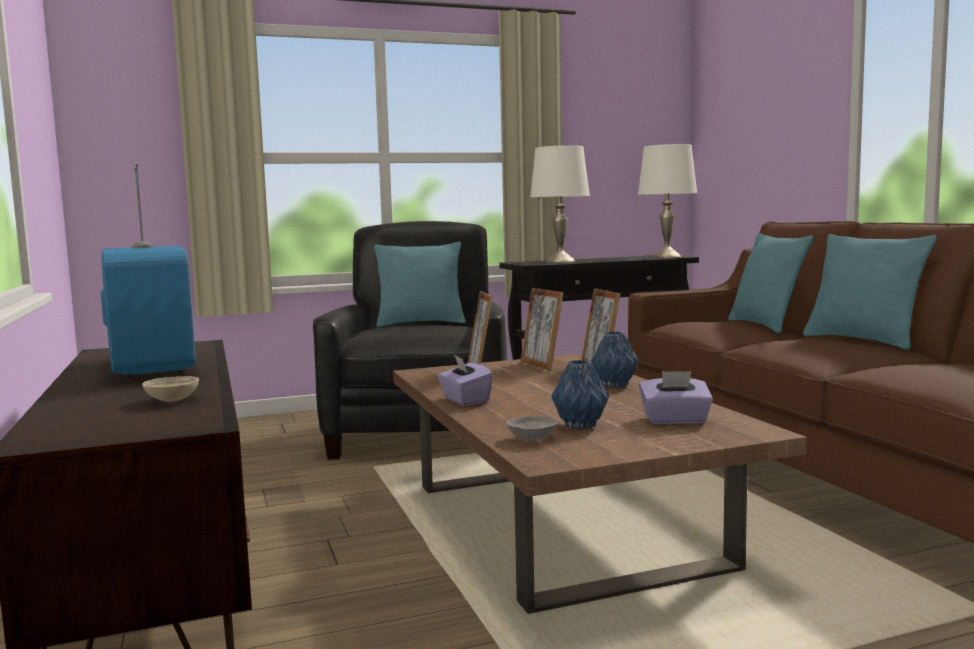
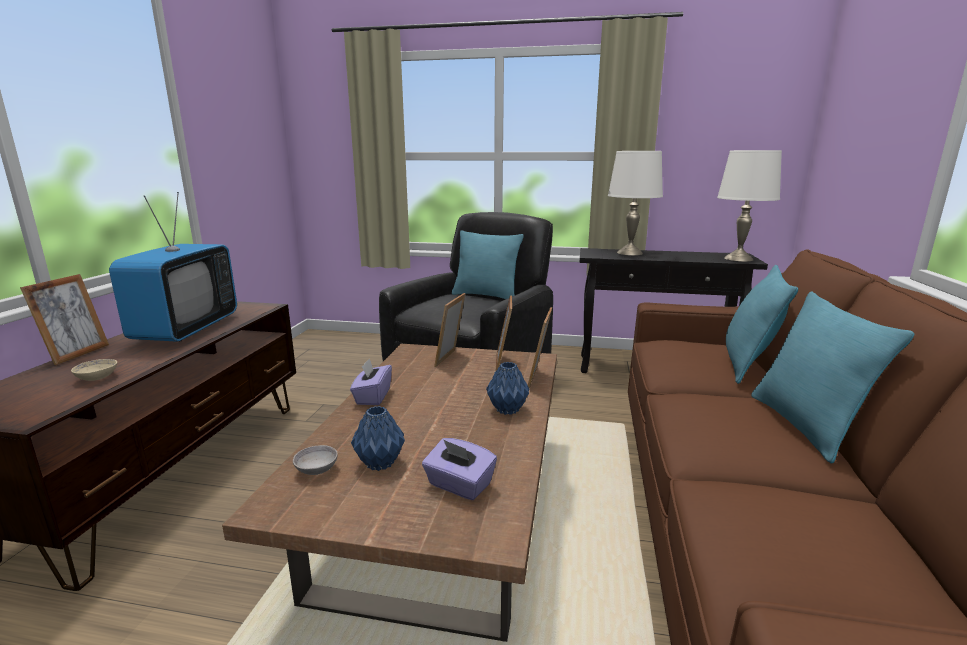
camera: 30 degrees right, 10 degrees up
none -> picture frame [20,274,109,365]

